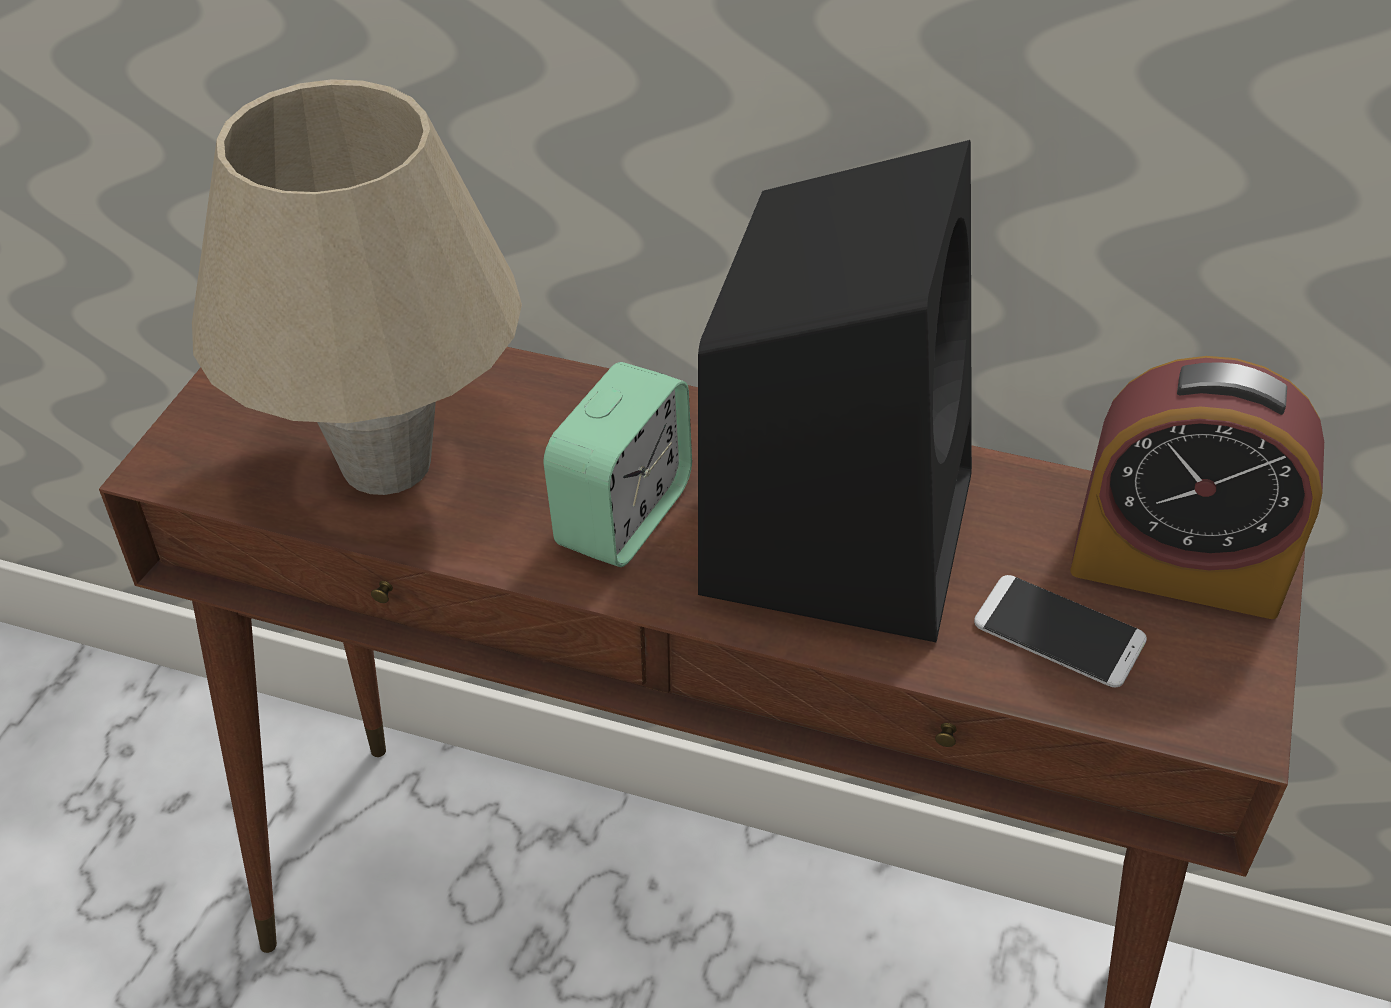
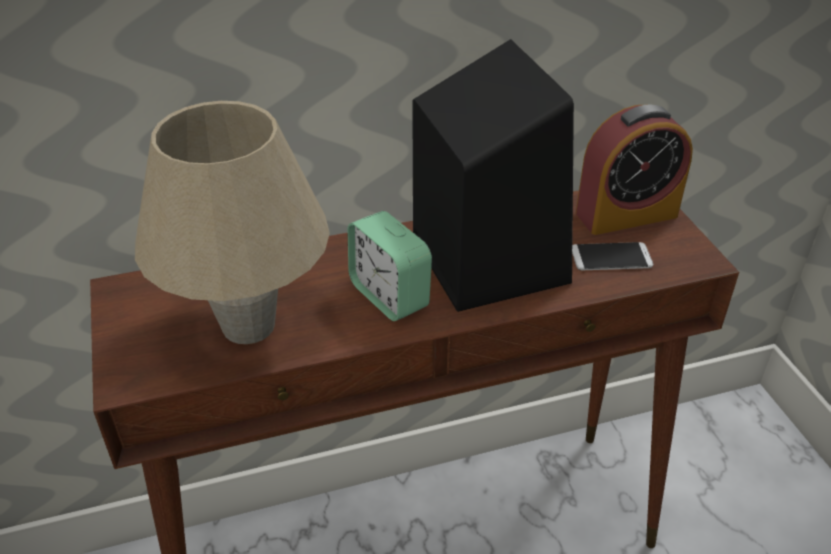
camera: 35 degrees left, 5 degrees down
alarm clock [543,362,692,567] -> alarm clock turned 150 degrees clockwise [347,211,432,321]

